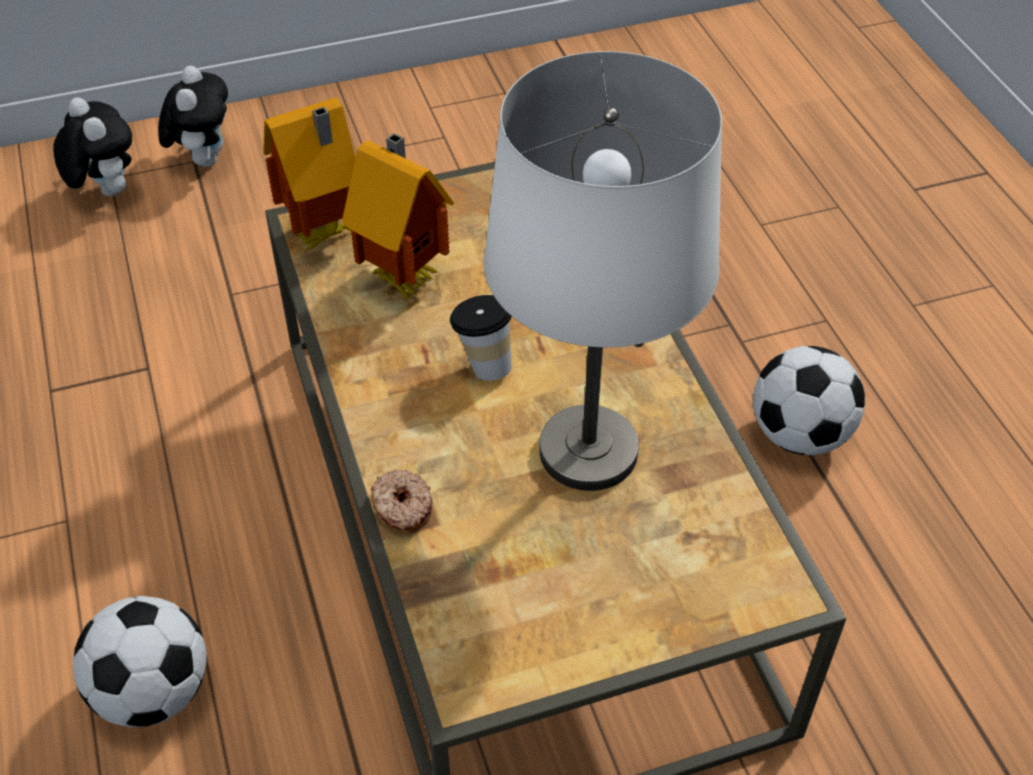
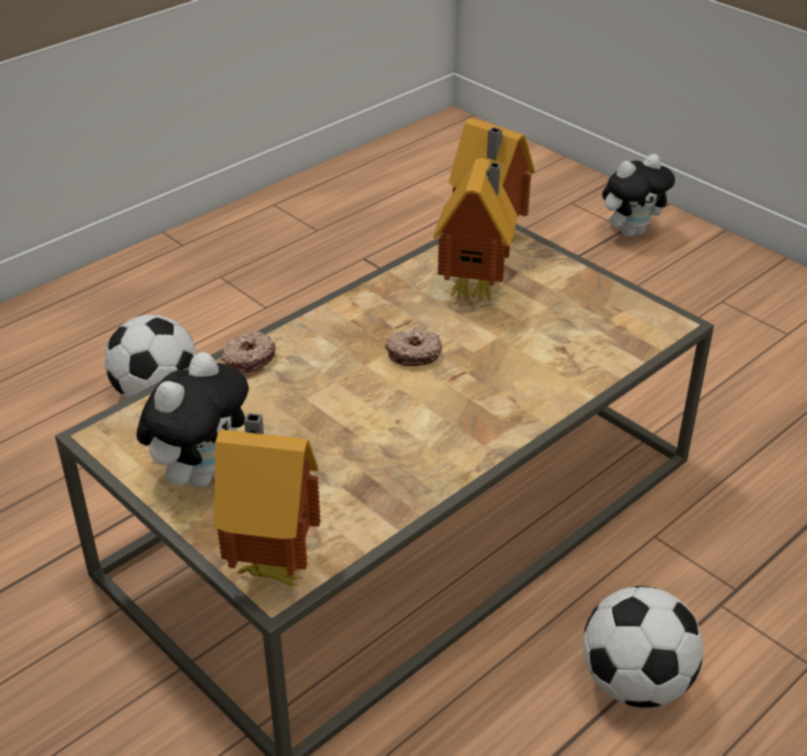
camera: 65 degrees right, 10 degrees down
plush toy [53,97,132,196] -> plush toy moved to [136,352,249,488]
cup [450,295,512,381] -> donut [385,328,442,366]
white table lamp [484,51,722,491] -> none
none -> toy house [214,413,321,586]

